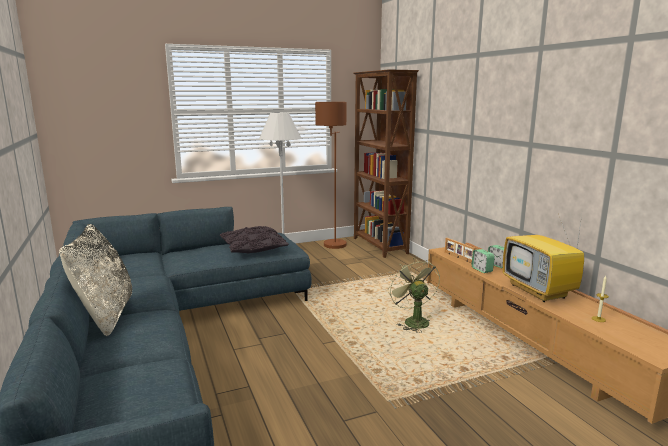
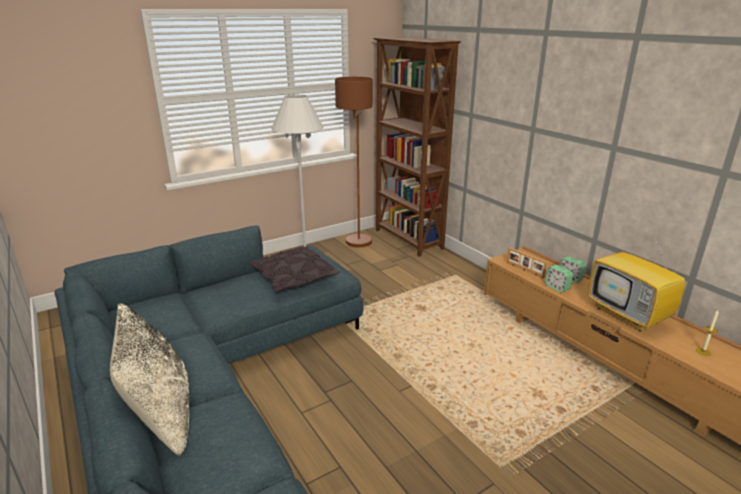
camera: 10 degrees left, 10 degrees up
green fan [387,258,440,333] -> none

